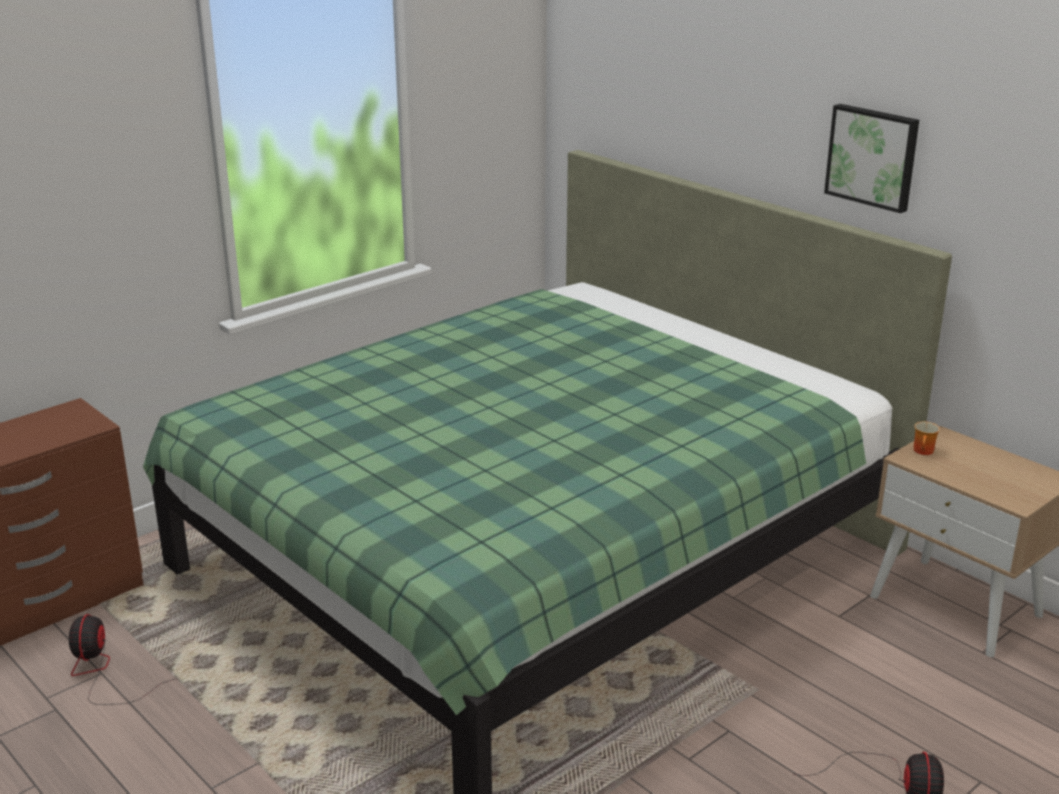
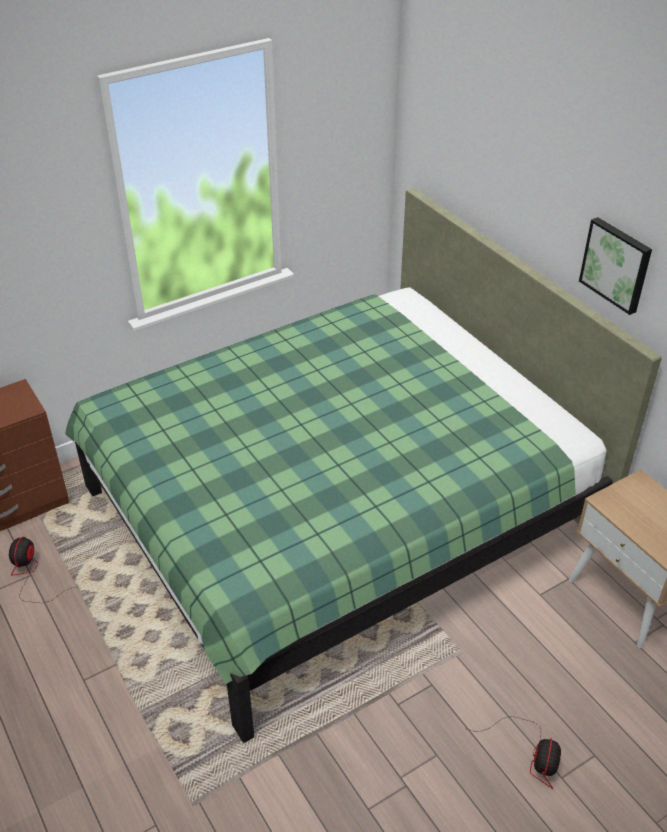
camera: 10 degrees right, 15 degrees up
mug [913,422,940,455] -> none

